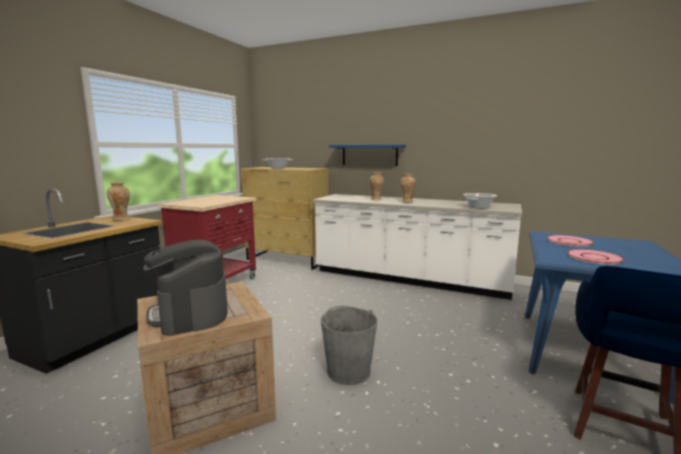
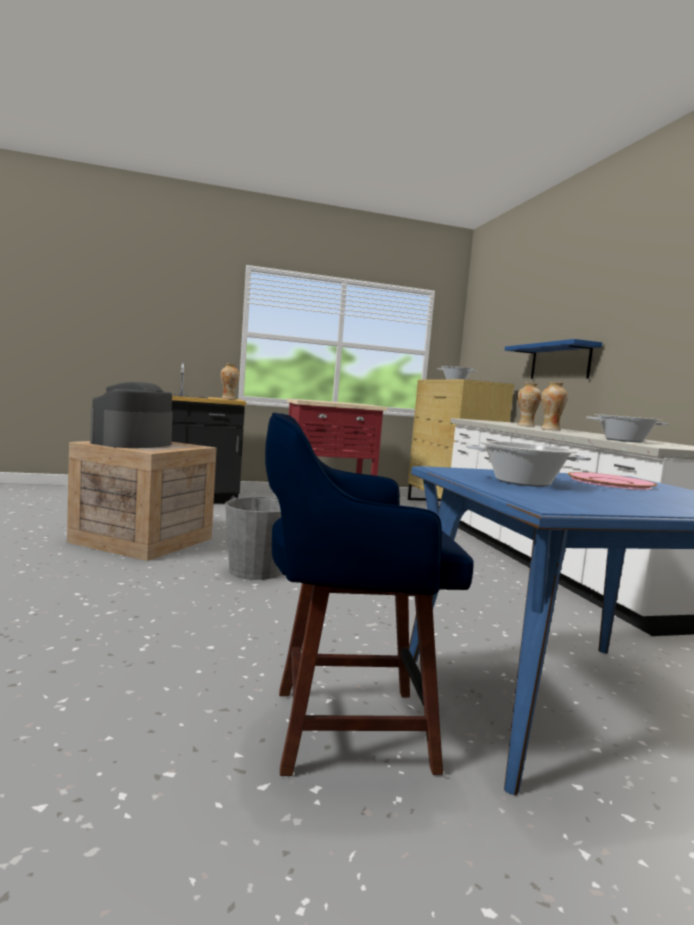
camera: 50 degrees right, 5 degrees down
pink plate [567,249,624,264] -> cooking pot [465,441,591,487]

